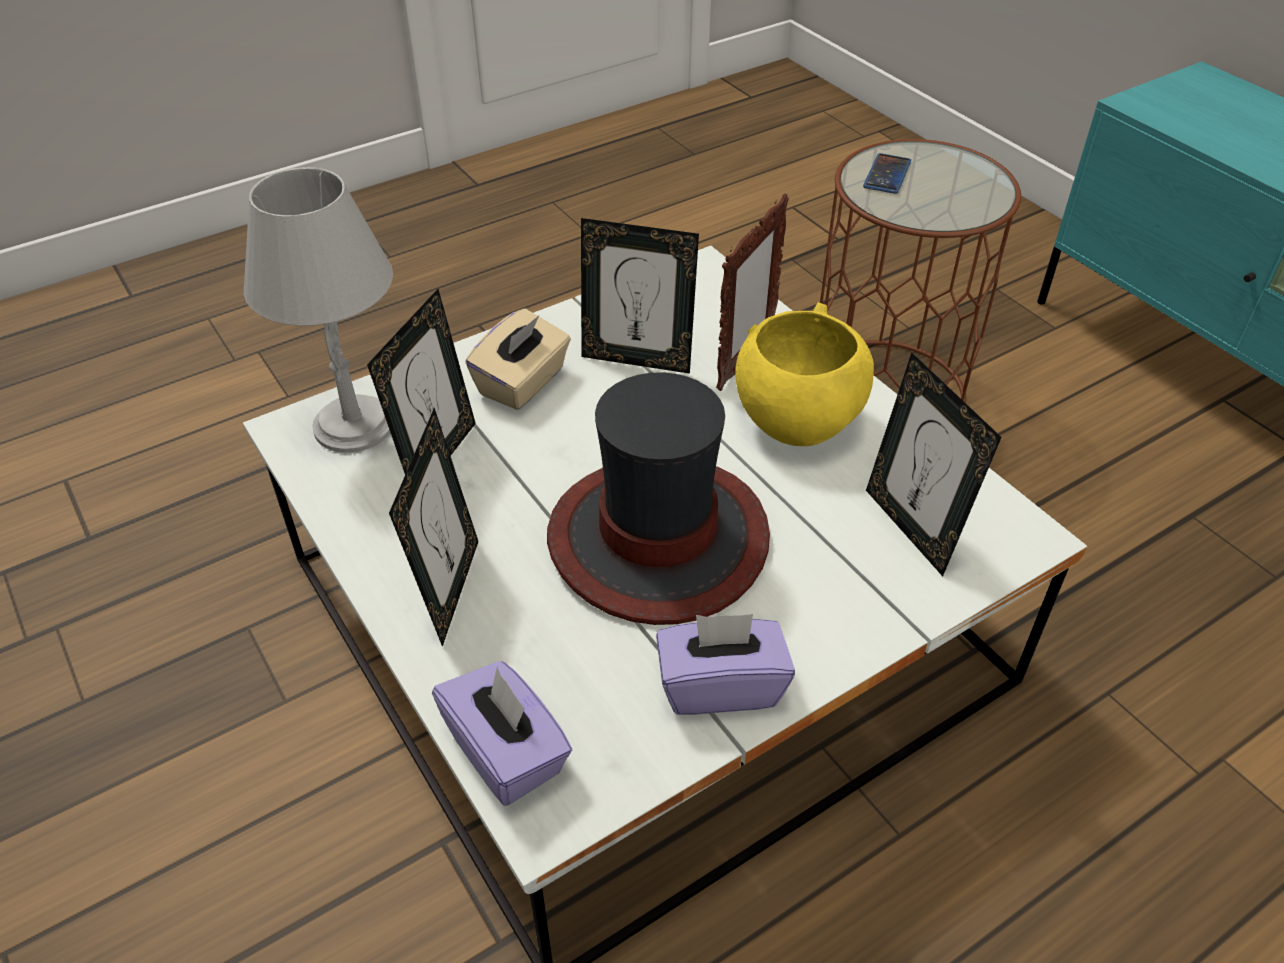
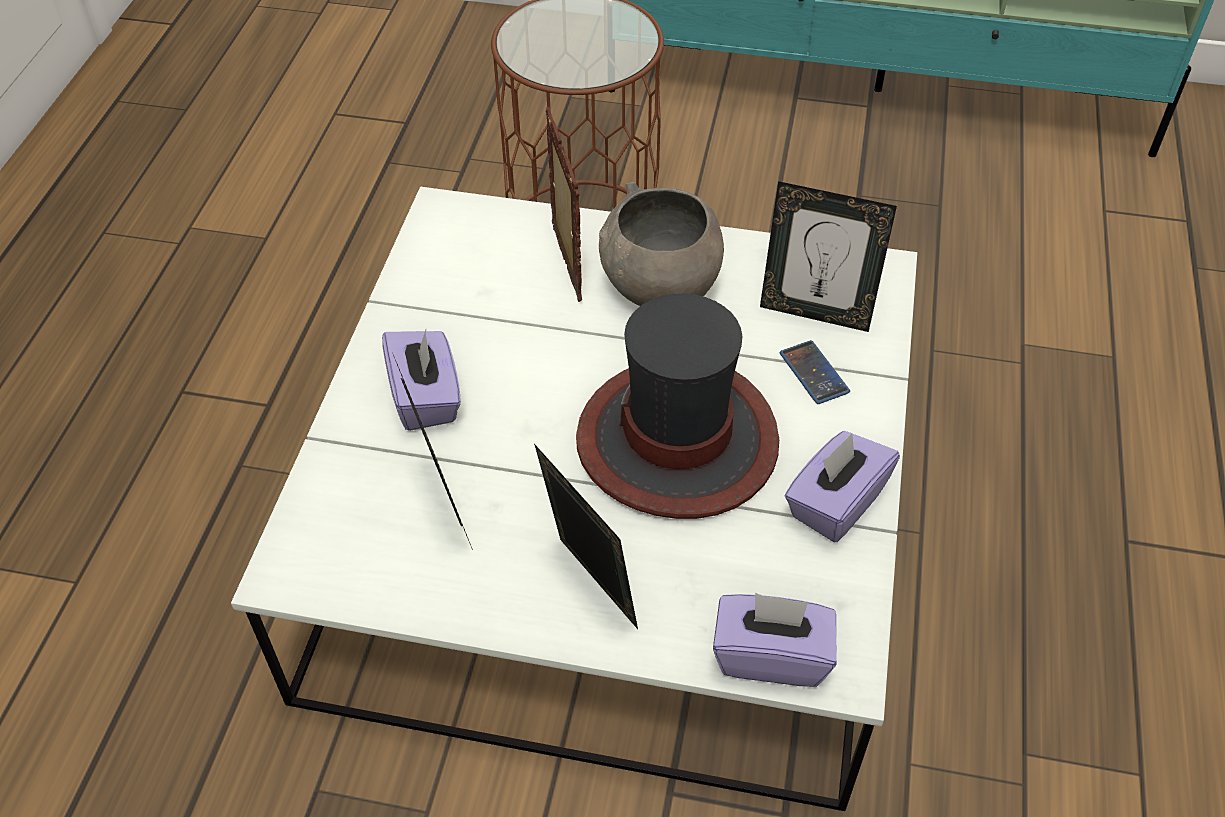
camera: 45 degrees left, 5 degrees up
grey table lamp [244,167,393,453] -> none
beige tissue box [465,308,571,410] -> purple tissue box [382,330,461,431]
picture frame [581,218,699,374] -> none
yellow bowl [735,302,874,446] -> grey bowl [599,182,724,306]
phone [863,153,911,194] -> phone moved to [780,340,850,404]

